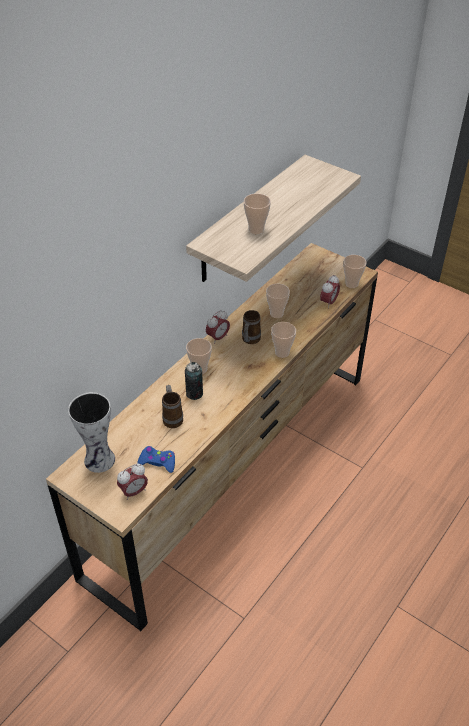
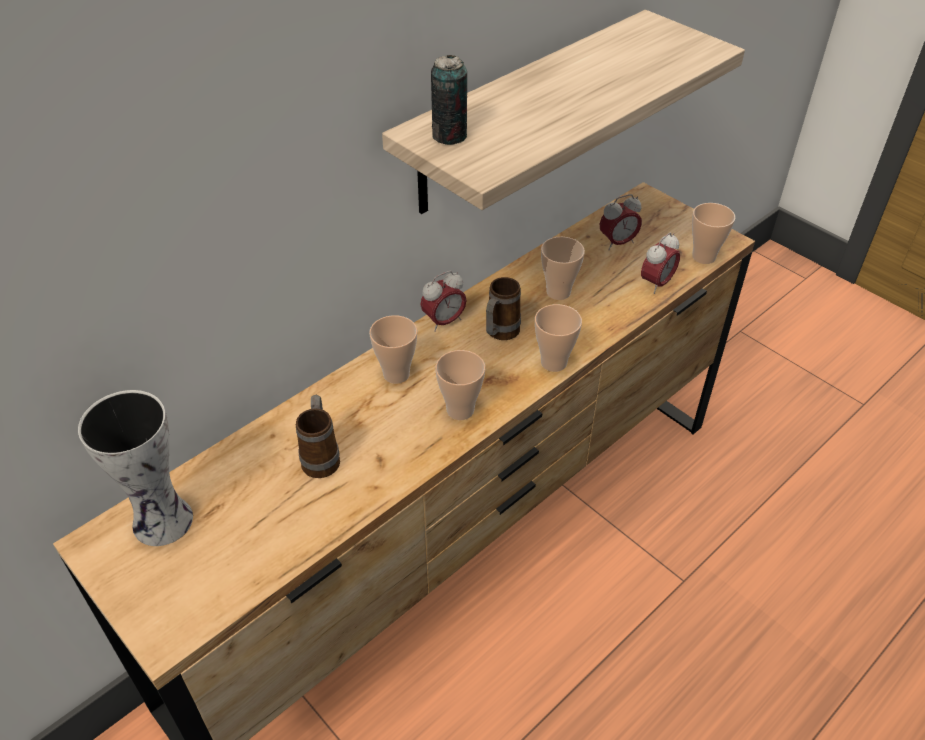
camera: 10 degrees right, 0 degrees up
alarm clock [117,464,148,500] -> alarm clock moved to [600,194,642,250]
blue game controller [138,446,175,473] -> none
can [185,362,203,400] -> can moved to [431,55,467,145]
cup [244,193,271,234] -> cup moved to [435,350,485,420]

